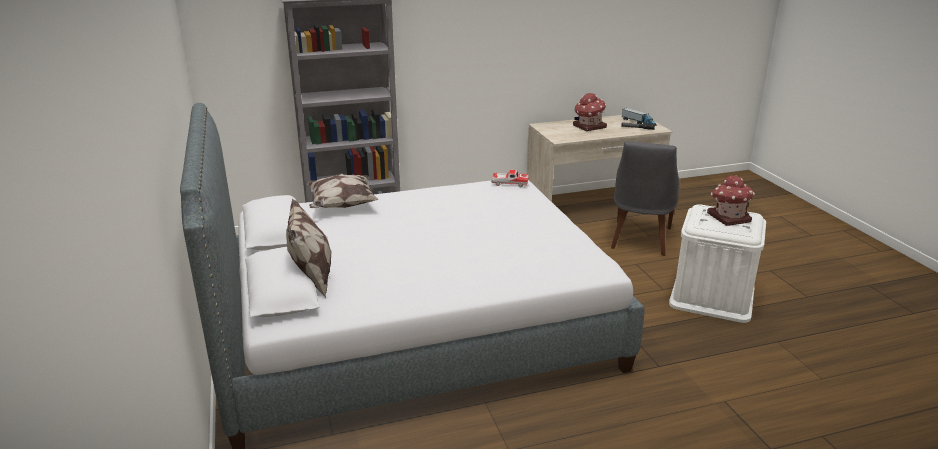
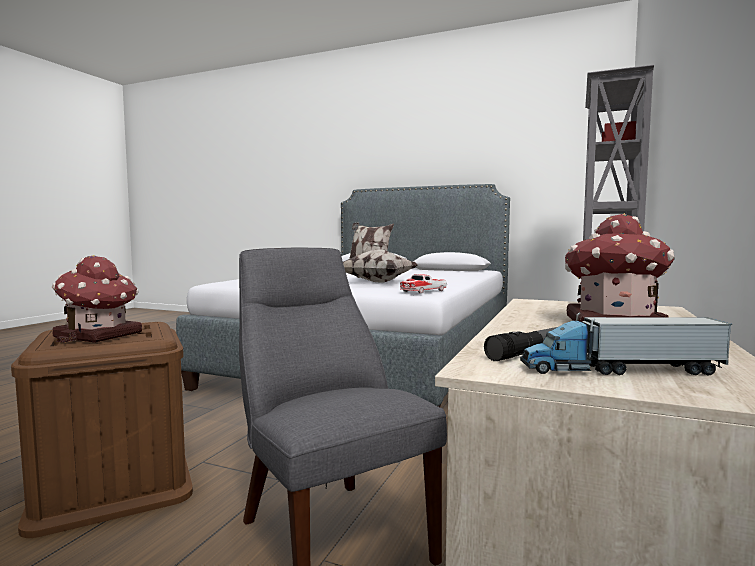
camera: 130 degrees right, 20 degrees down
pillow [307,173,379,208] -> pillow moved to [343,249,418,283]
white storage box [669,204,766,323] -> brown storage box [11,322,193,538]

